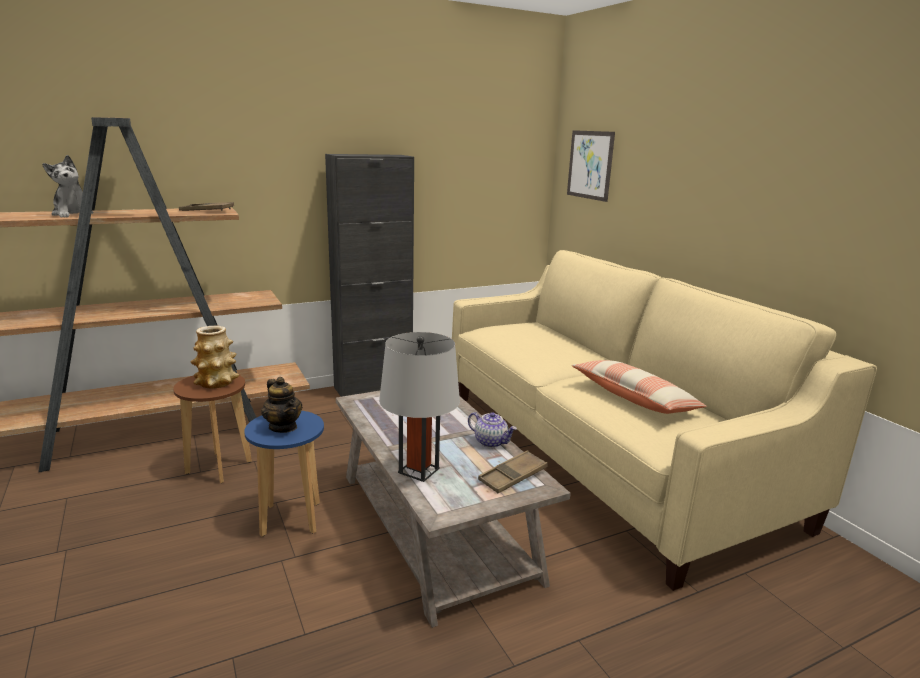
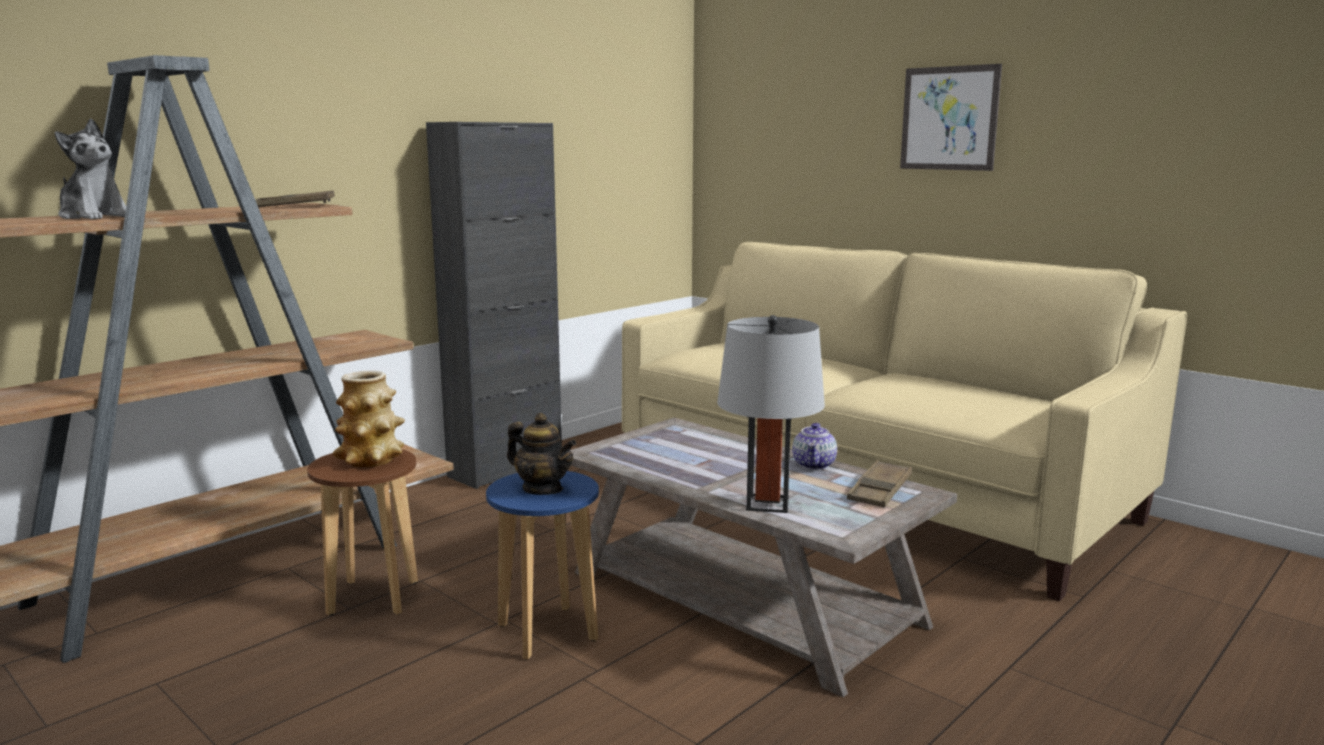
camera: 20 degrees left, 5 degrees down
teapot [468,412,517,448] -> teapot turned 90 degrees clockwise [792,423,837,470]
picture [567,130,615,202] -> picture moved to [900,64,1002,171]
pillow [572,360,707,414] -> none

